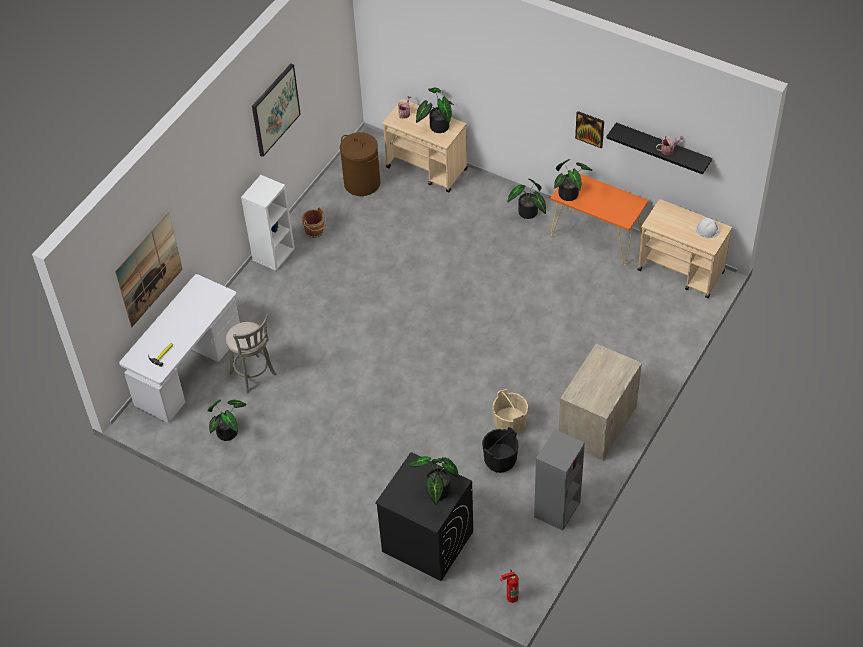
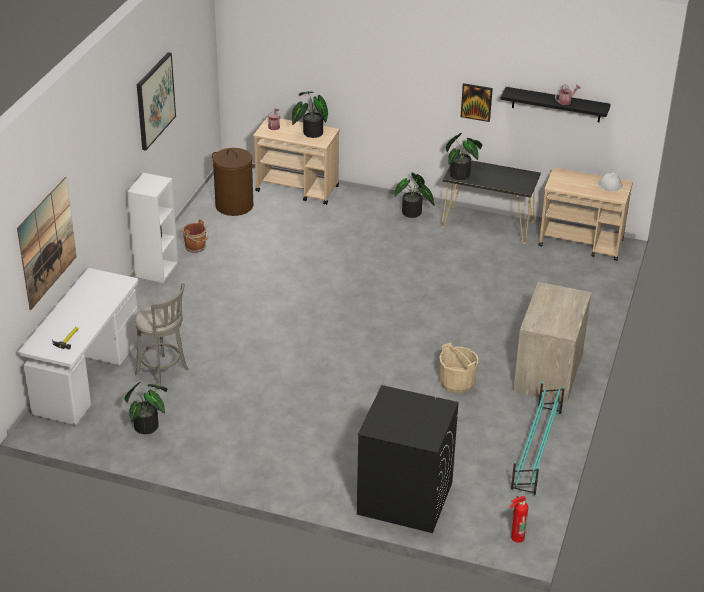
camera: 15 degrees left, 15 degrees down
potted plant [408,456,459,505] -> none
black bucket [482,427,519,473] -> none
grey bookcase [534,429,585,531] -> turquoise shoe rack [510,382,565,497]
orange console table [550,170,649,266] -> black console table [441,160,541,244]

